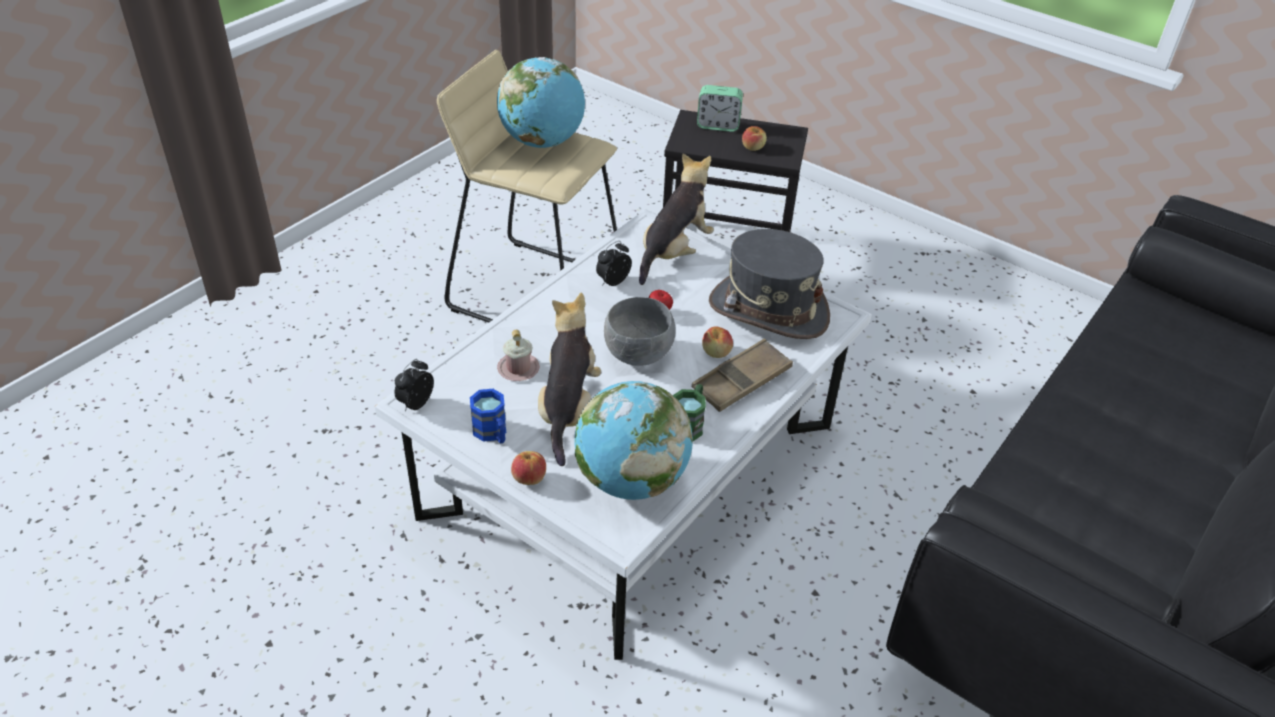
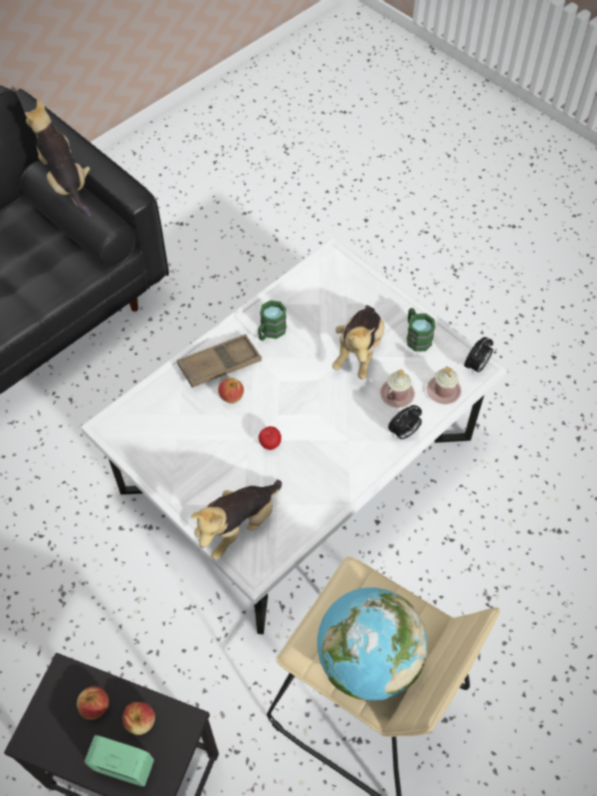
camera: 170 degrees left, 15 degrees up
blue mug [470,389,506,443] -> green mug [407,308,435,351]
apple [511,451,546,485] -> apple moved to [123,702,155,735]
globe [574,381,693,500] -> none
alarm clock [596,241,632,286] -> alarm clock moved to [388,405,422,440]
grey bowl [604,297,676,366] -> none
grey hat [709,229,830,339] -> none
none -> plush toy [25,100,92,216]
none -> pink mug [427,366,461,404]

